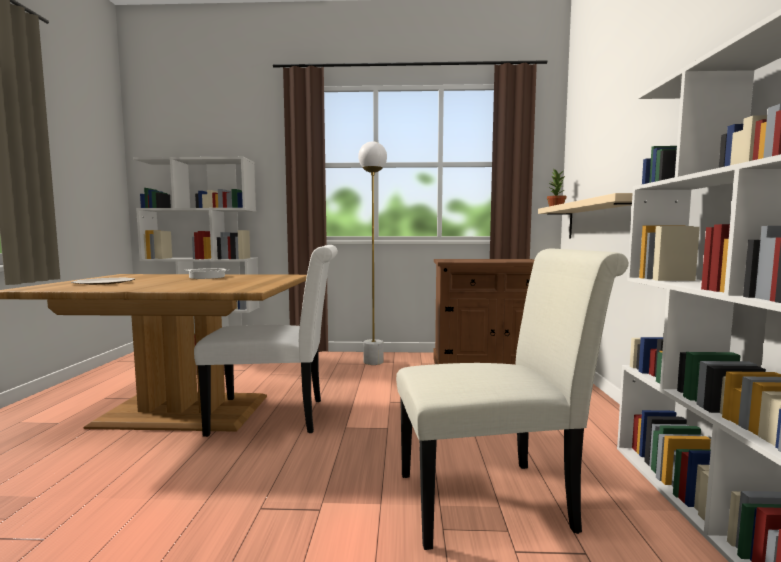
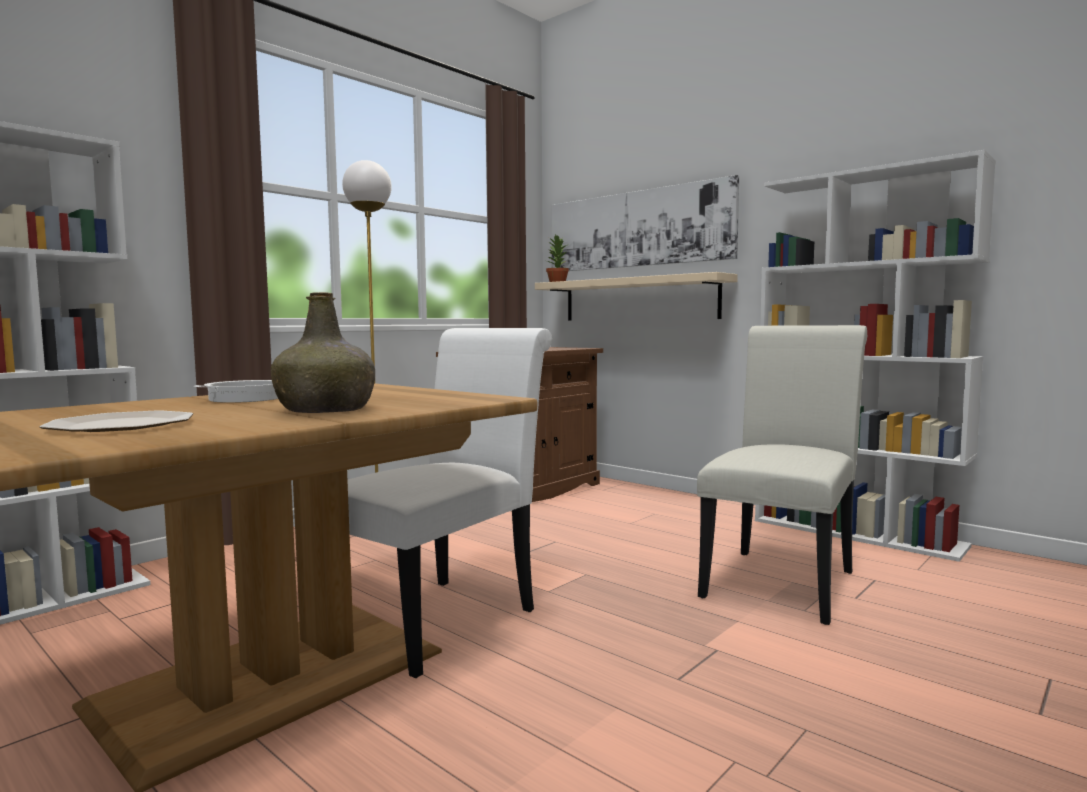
camera: 50 degrees left, 0 degrees up
none -> green bottle [271,292,375,413]
none -> picture [552,175,739,271]

